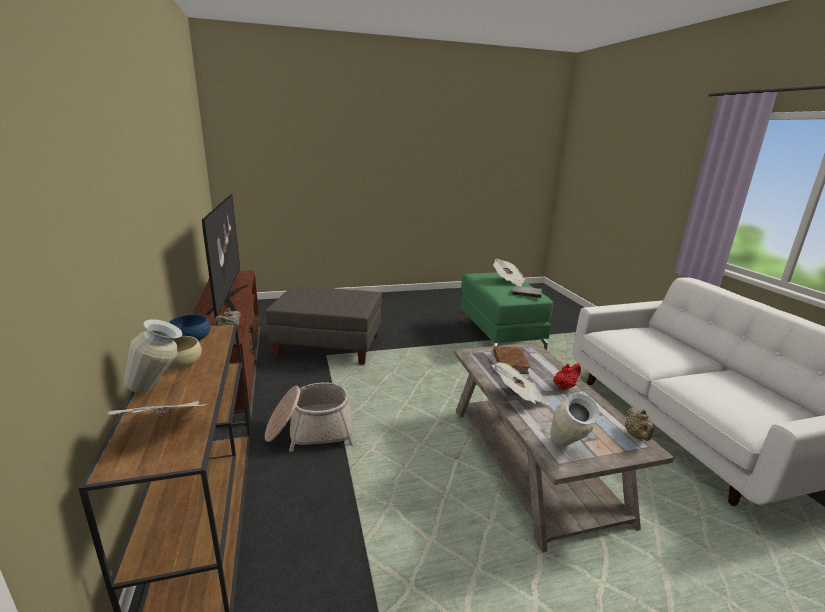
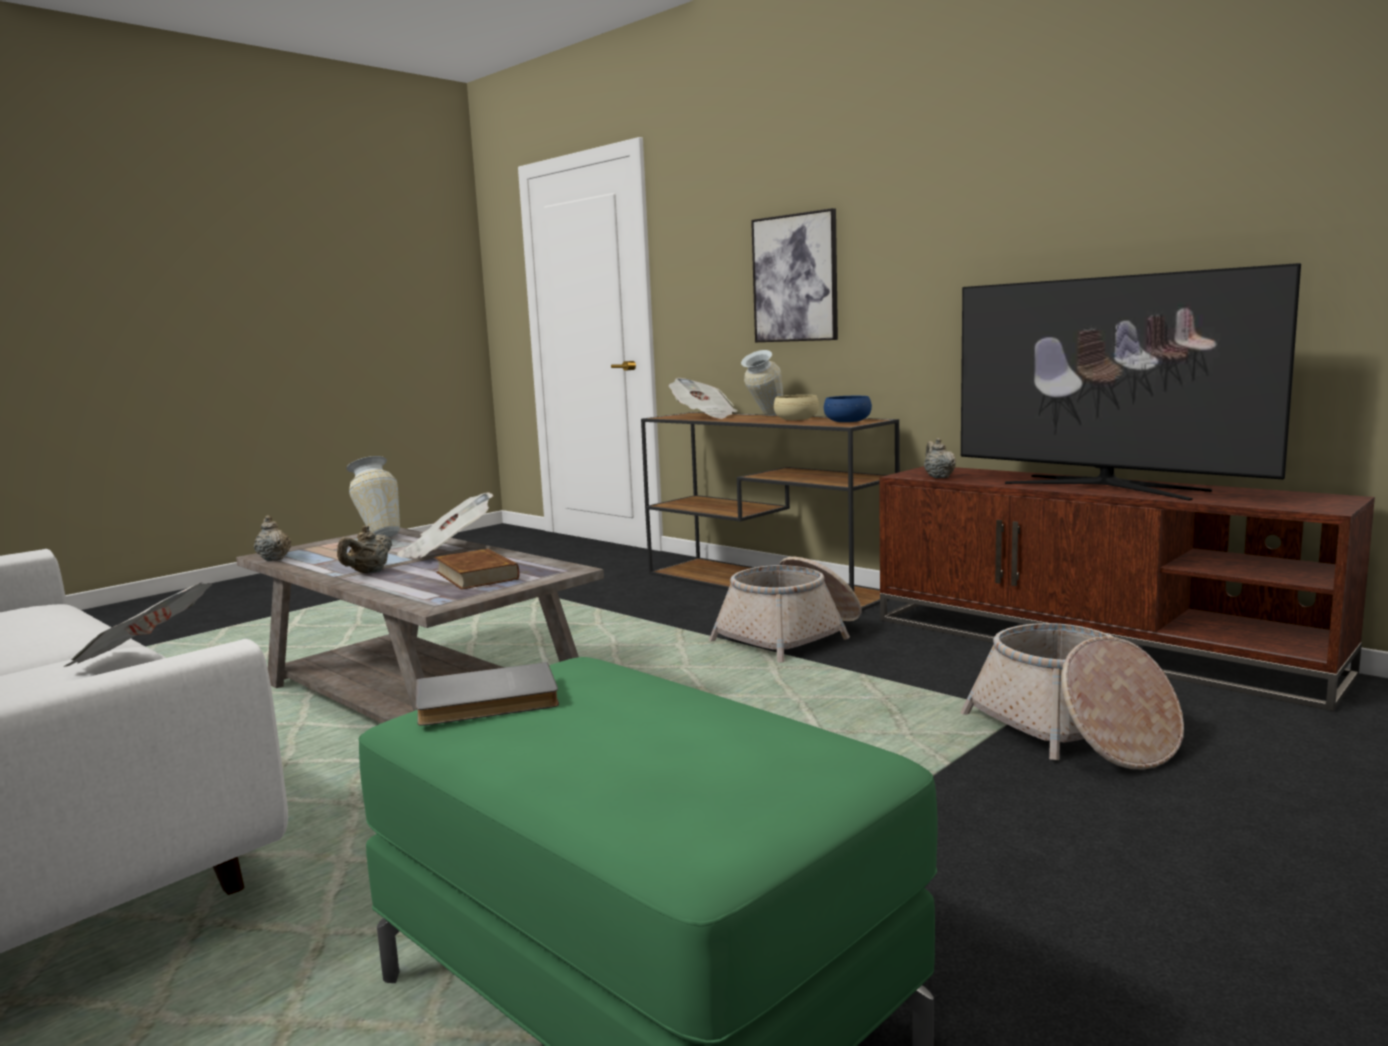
camera: 150 degrees right, 10 degrees down
grey ottoman [265,286,382,365] -> basket [960,623,1184,770]
newspaper [493,259,526,286] -> newspaper moved to [64,582,212,667]
red teapot [553,364,581,390] -> beige teapot [337,526,392,574]
none -> picture [751,208,838,342]

